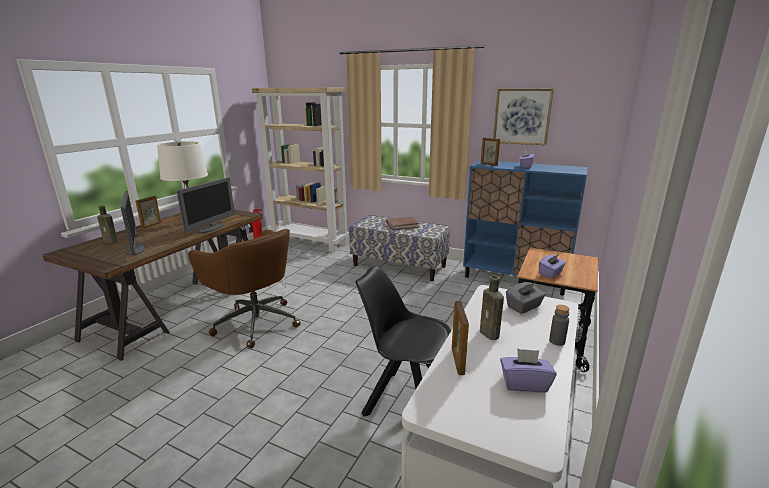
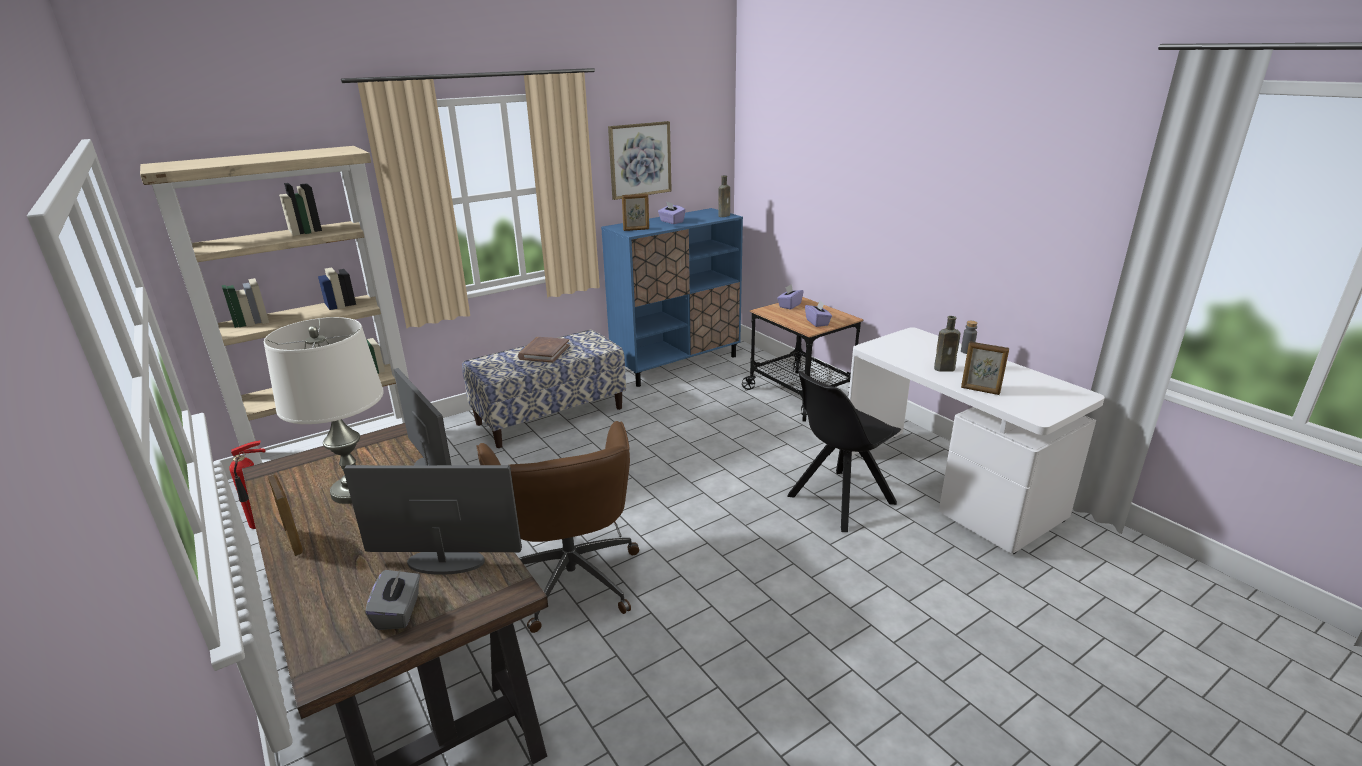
camera: 60 degrees left, 5 degrees up
brown bottle [97,205,118,244] -> brown bottle moved to [718,175,730,217]
brown office chair [188,229,301,348] -> brown office chair turned 90 degrees clockwise [476,421,639,633]
purple tissue box [500,348,556,393] -> purple tissue box moved to [777,284,804,310]
grey tissue box [506,282,546,314] -> grey tissue box moved to [365,569,420,630]

